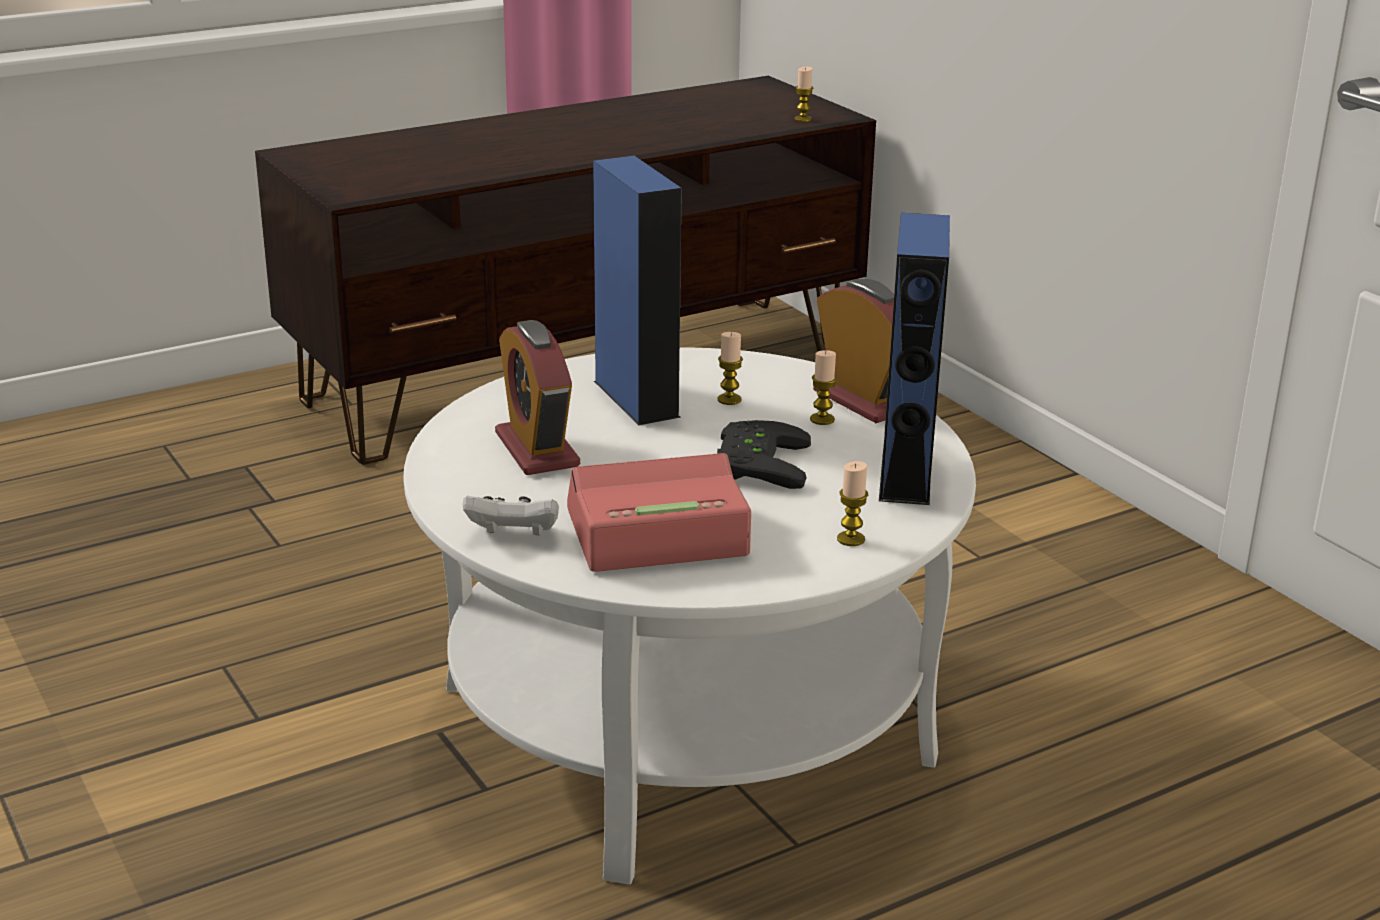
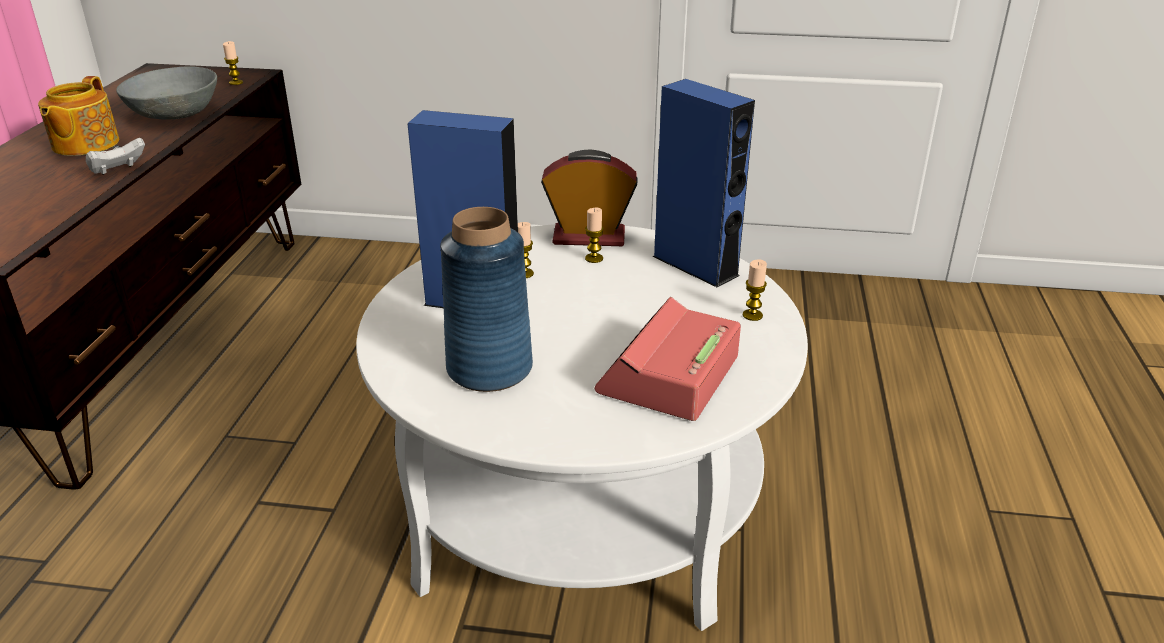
camera: 50 degrees left, 5 degrees up
white game controller [463,496,559,535] -> white game controller moved to [86,138,145,175]
alarm clock [495,320,580,475] -> blue vase [440,207,533,392]
black game controller [717,420,811,489] -> none
none -> teapot [38,76,119,156]
none -> grey bowl [116,67,217,120]

